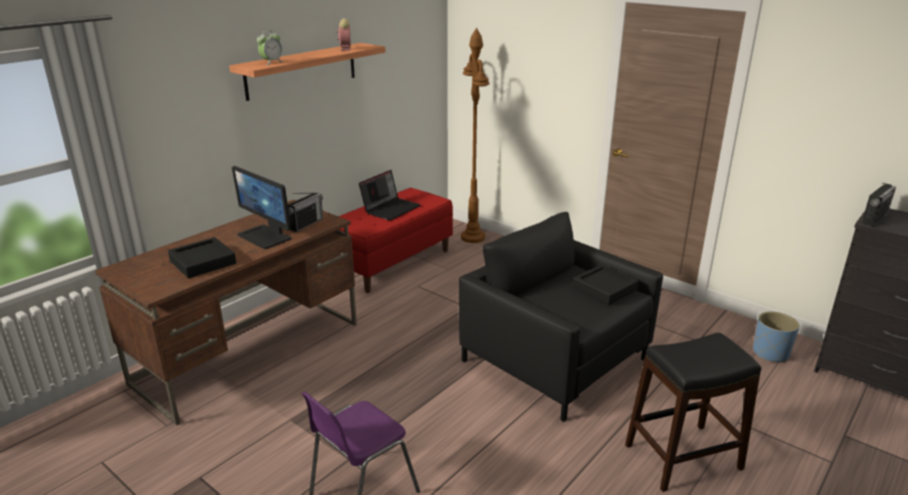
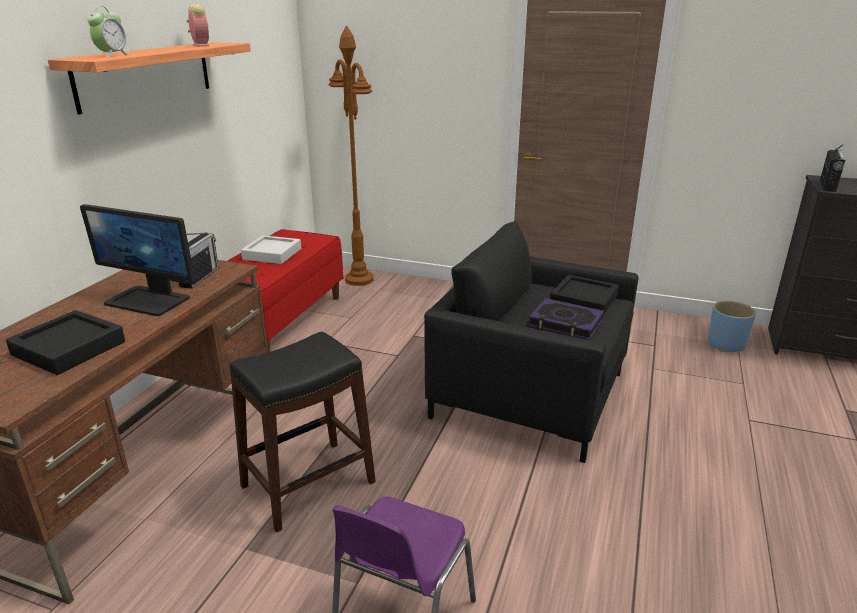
camera: 20 degrees left, 0 degrees up
laptop [359,170,420,221] -> grey tray [241,235,301,264]
black stool [625,333,761,492] -> black stool moved to [230,332,376,533]
none -> book [528,298,604,340]

